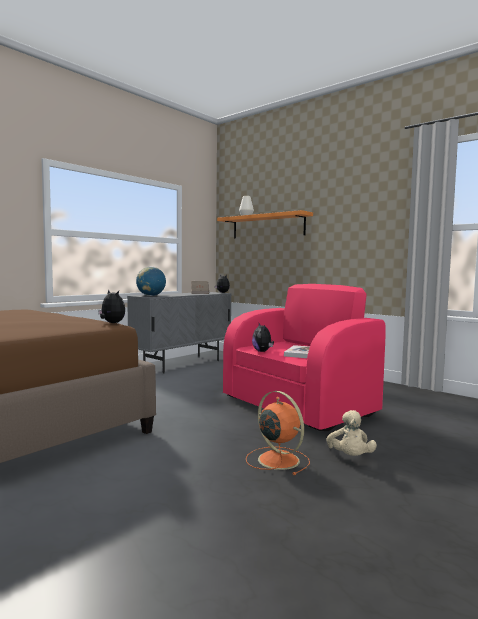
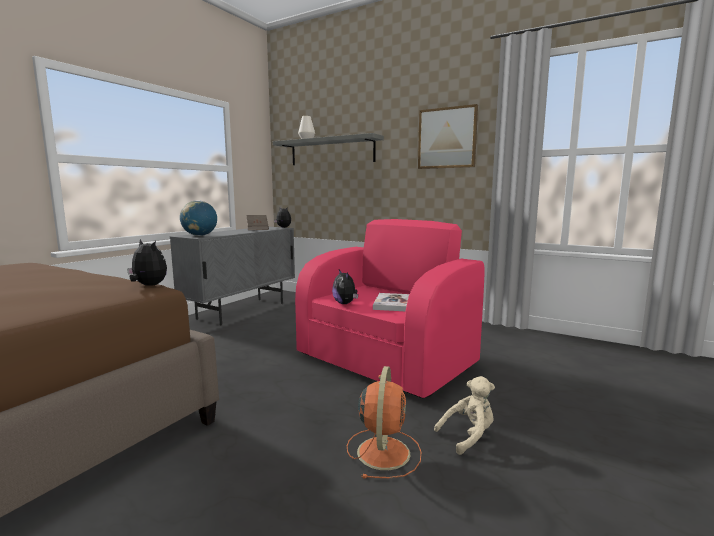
camera: 10 degrees left, 5 degrees up
orange shelf [217,210,313,238] -> grey shelf [273,133,384,165]
orange fan [246,391,310,475] -> orange fan turned 60 degrees clockwise [347,366,421,479]
beige plush toy [326,410,377,456] -> beige plush toy turned 105 degrees counterclockwise [434,376,495,455]
none -> picture [418,104,478,169]

